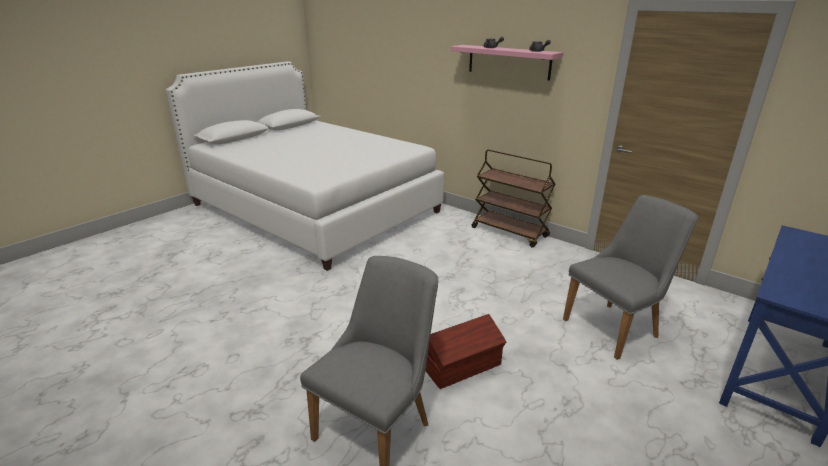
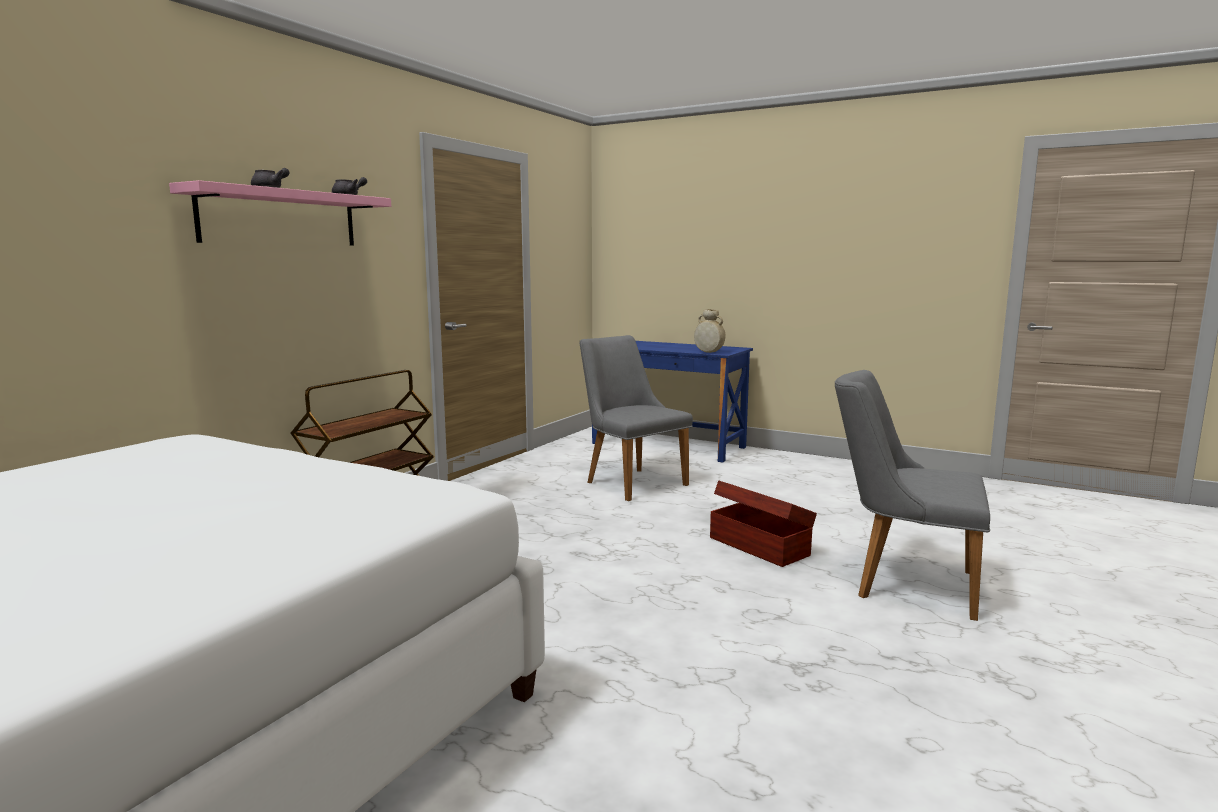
camera: 100 degrees left, 15 degrees down
none -> beige vase [694,309,725,353]

